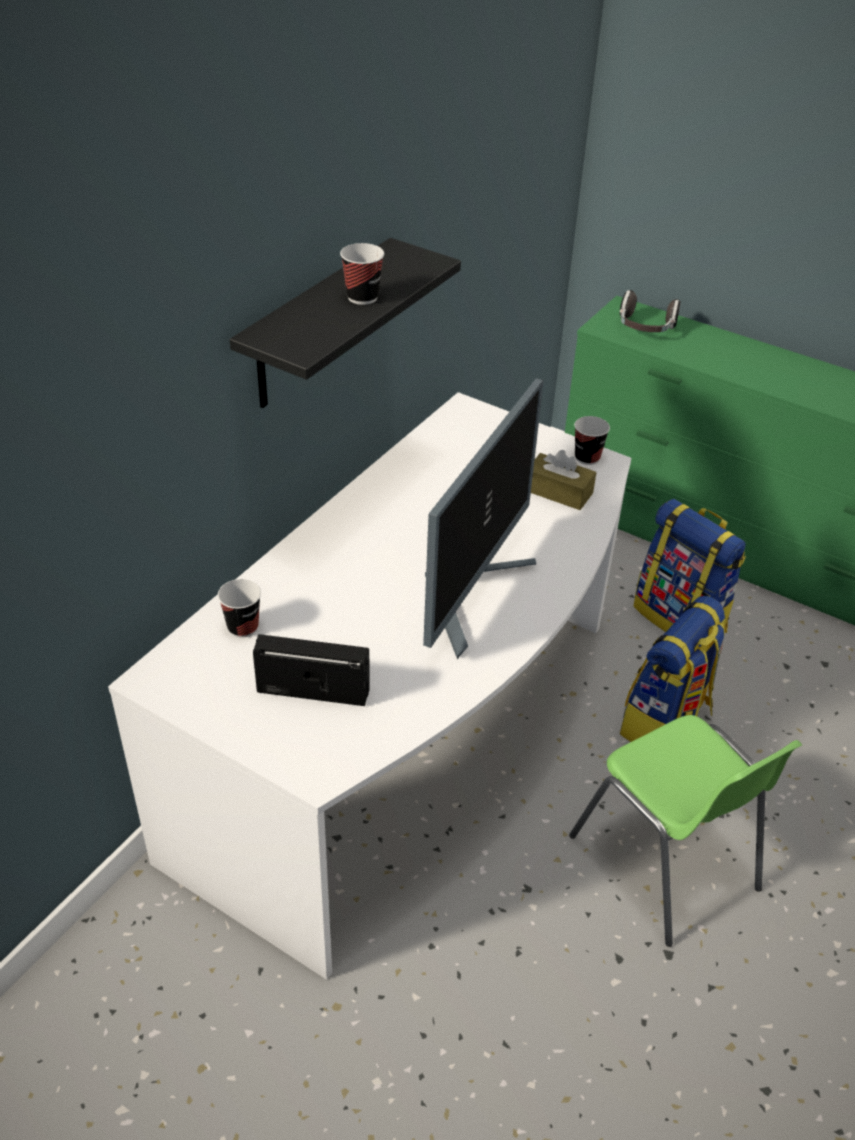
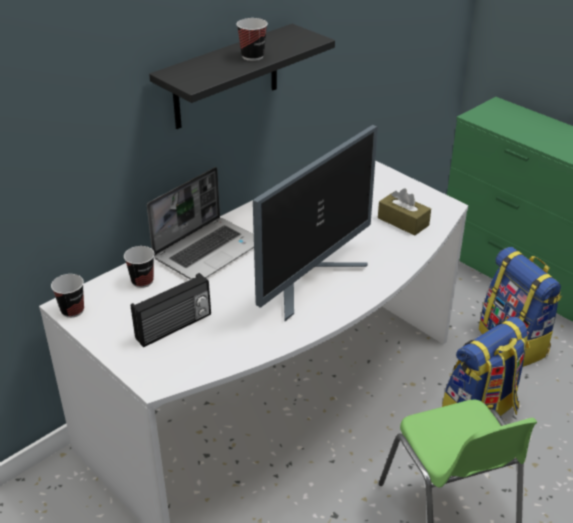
camera: 15 degrees right, 5 degrees down
radio [253,634,370,706] -> radio turned 120 degrees clockwise [131,273,211,347]
cup [574,416,610,465] -> cup moved to [51,274,84,318]
headphones [620,290,681,332] -> none
none -> laptop [147,167,254,279]

